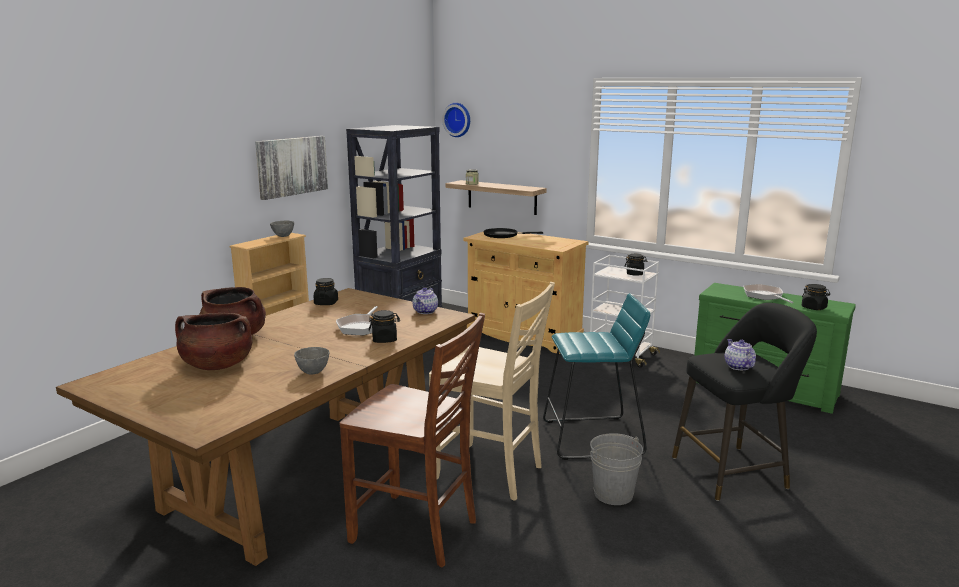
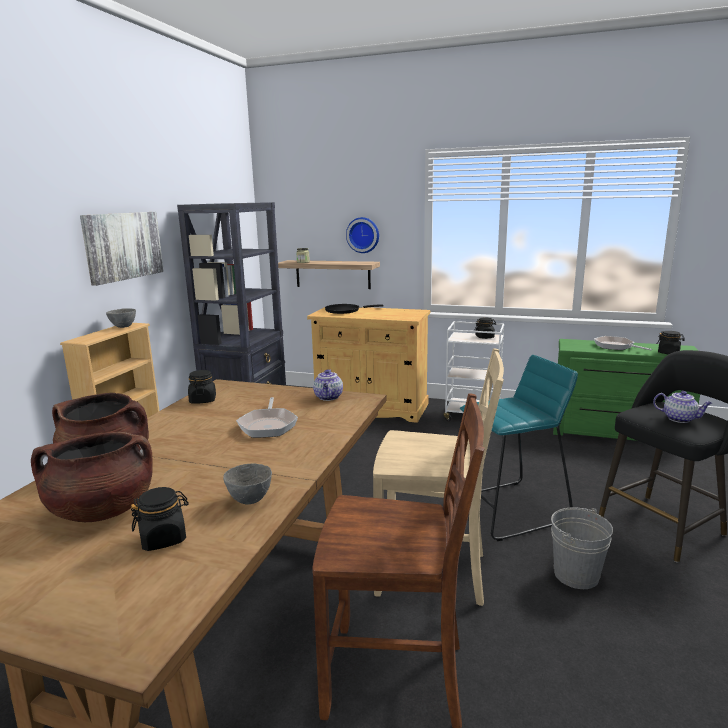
camera: 15 degrees left, 0 degrees up
black jar [369,310,400,343] -> black jar moved to [131,487,189,551]
wall clock [442,103,470,137] -> wall clock moved to [346,217,379,253]
teapot [725,339,756,370] -> teapot turned 150 degrees clockwise [653,391,712,423]

